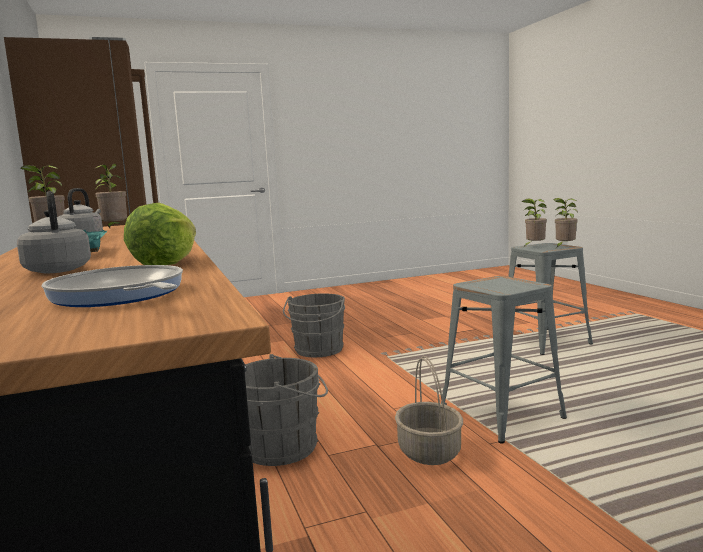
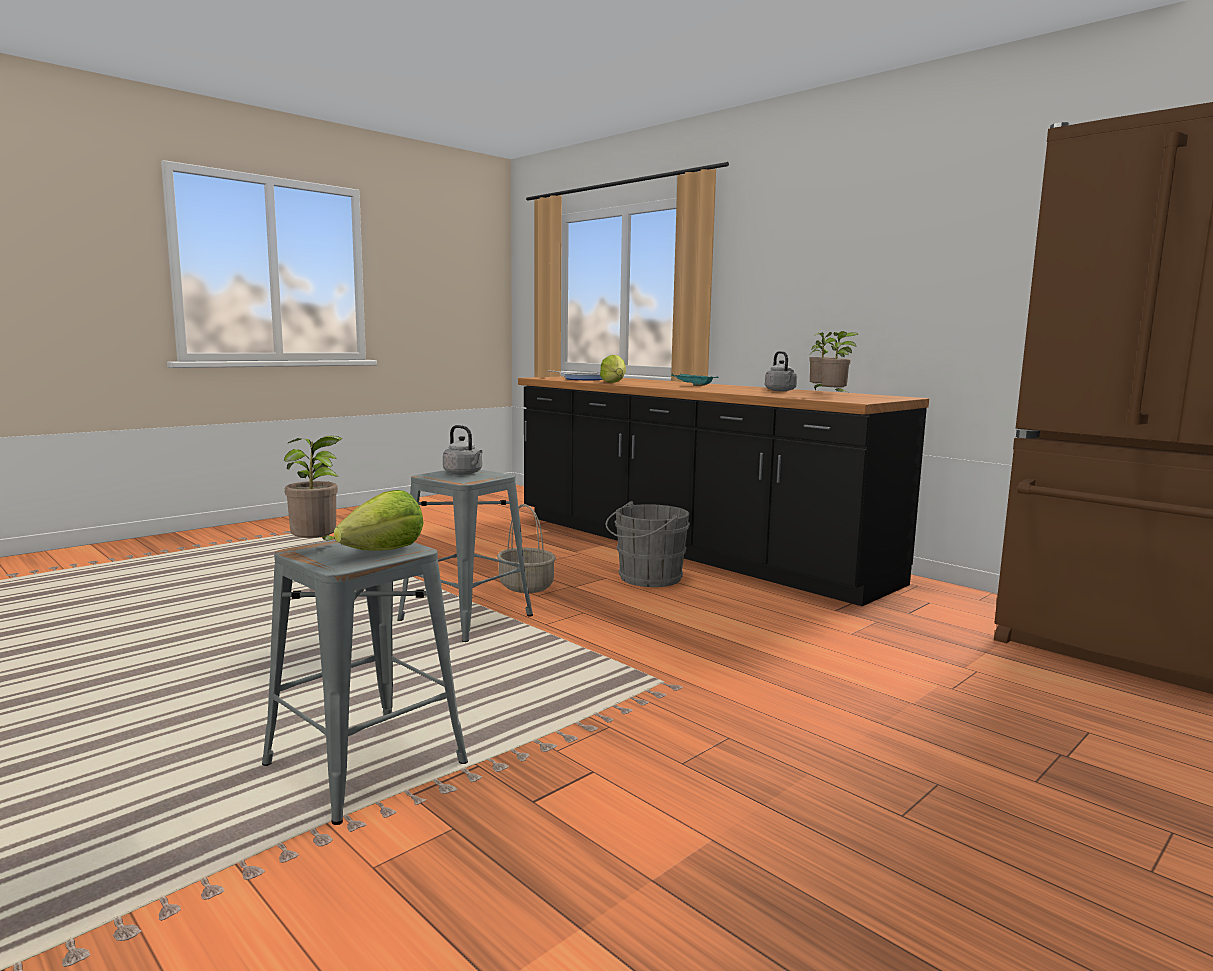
camera: 155 degrees right, 0 degrees up
grey kettle [17,191,91,273] -> grey kettle moved to [443,425,482,475]
grey bucket [283,294,345,357] -> none
potted plant [521,199,547,246] -> lettuce [334,490,423,551]

